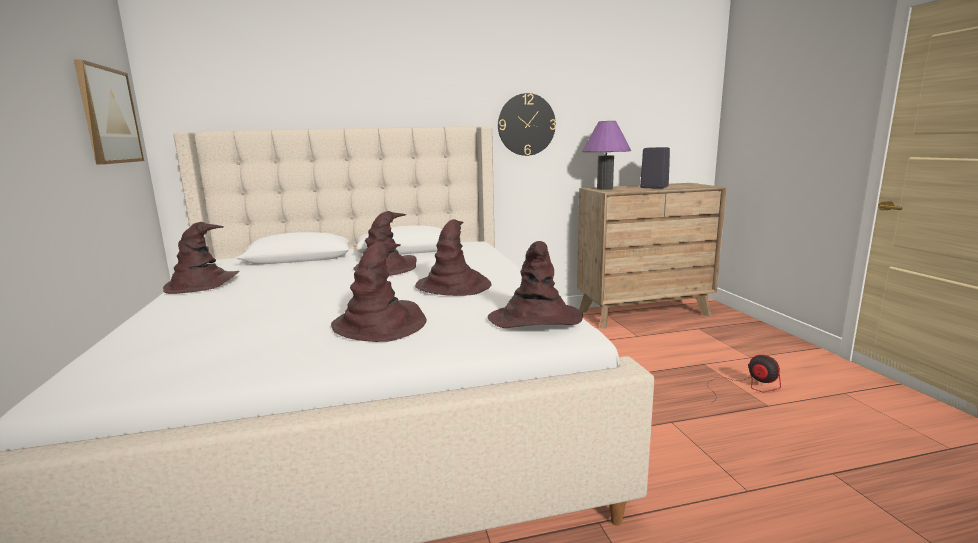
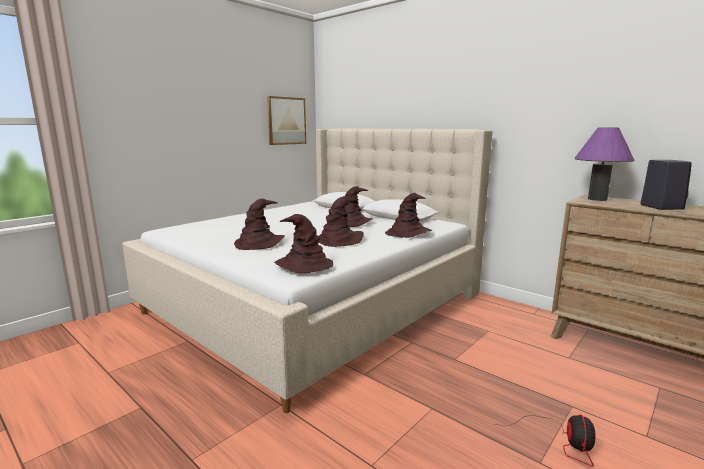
camera: 55 degrees right, 0 degrees up
brown hat [163,222,239,294] -> brown hat moved to [385,193,432,238]
wall clock [498,93,556,156] -> none

